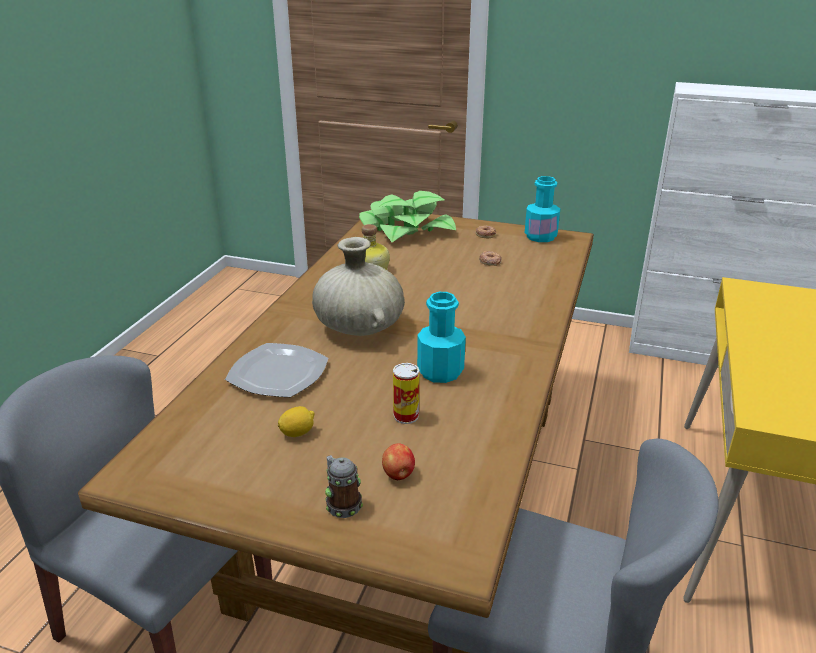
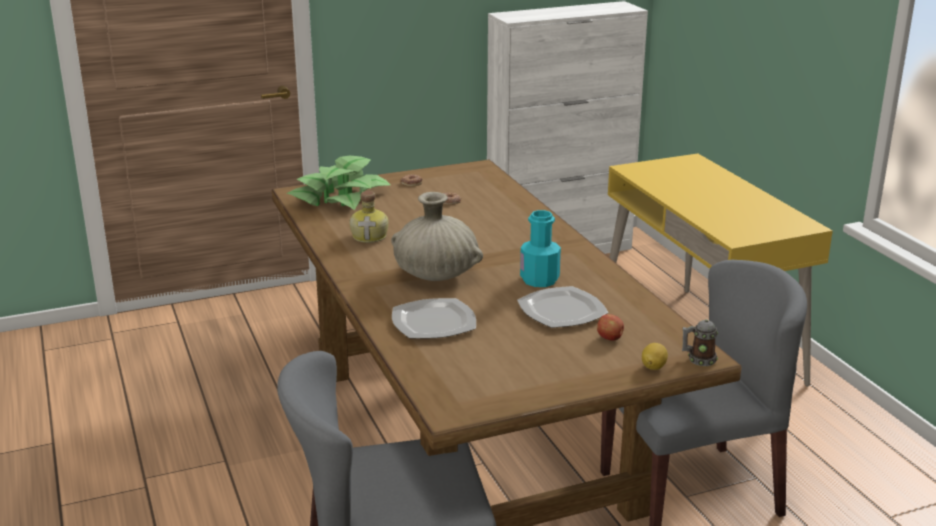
camera: 40 degrees left, 5 degrees down
lemon [278,406,315,437] -> lemon moved to [642,343,668,370]
mug [325,455,363,518] -> mug moved to [682,319,718,366]
can [393,363,419,424] -> plate [517,286,609,328]
turquoise bottle [525,176,560,242] -> none

